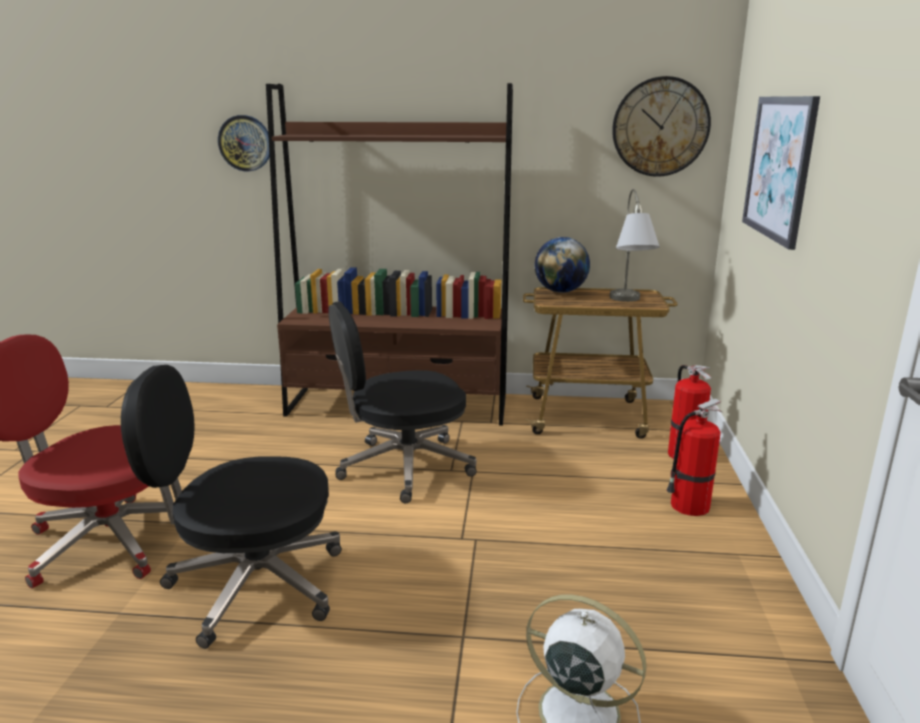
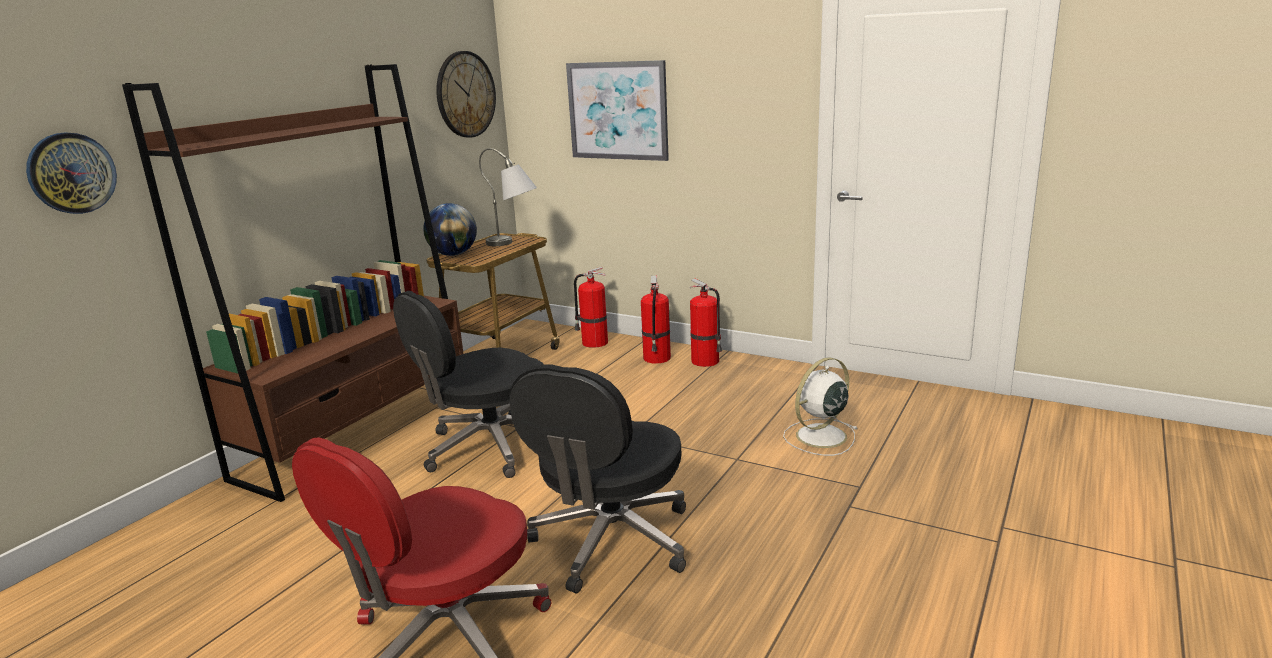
camera: 65 degrees left, 0 degrees up
black office chair [328,301,477,503] -> black office chair turned 45 degrees clockwise [393,291,543,478]
none -> fire extinguisher [690,279,722,367]

